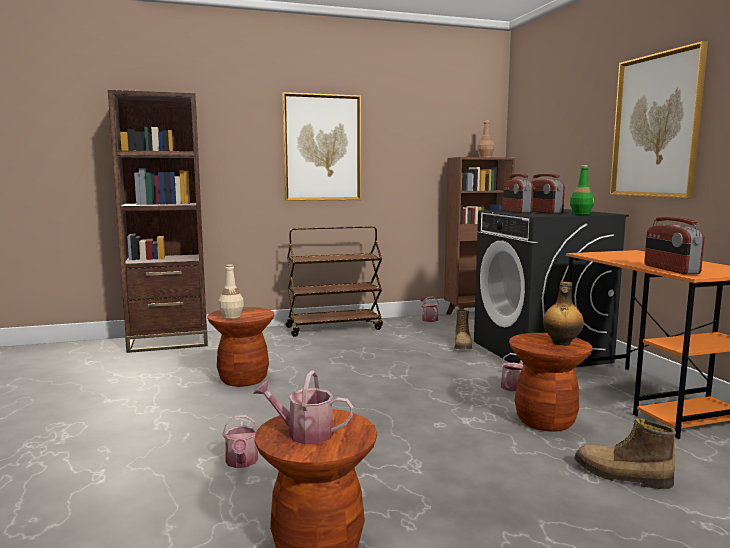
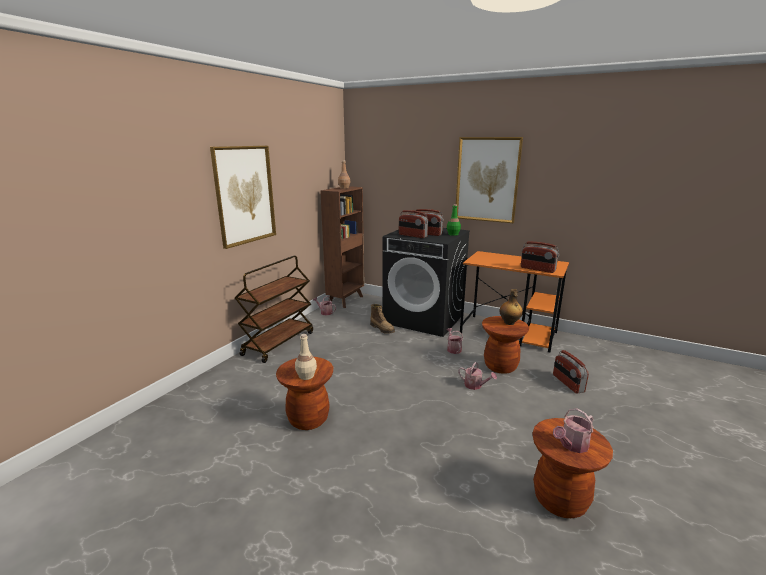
camera: 45 degrees left, 10 degrees up
brown bookcase [108,90,208,353] -> none
watering can [222,415,258,468] -> watering can moved to [458,362,497,390]
boot [574,418,676,489] -> radio [553,350,589,394]

